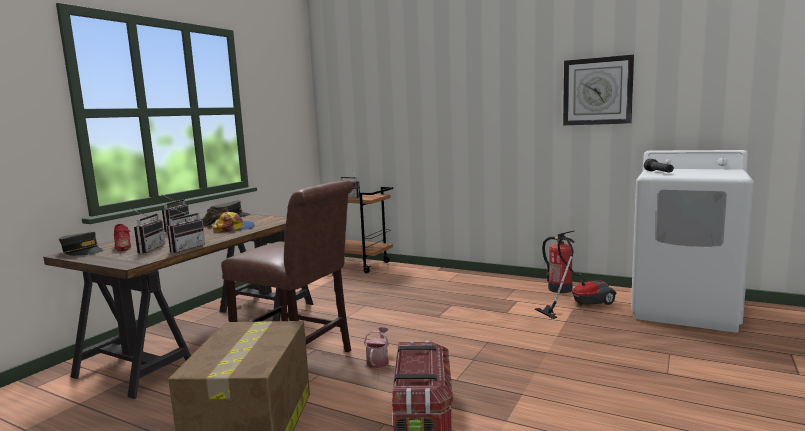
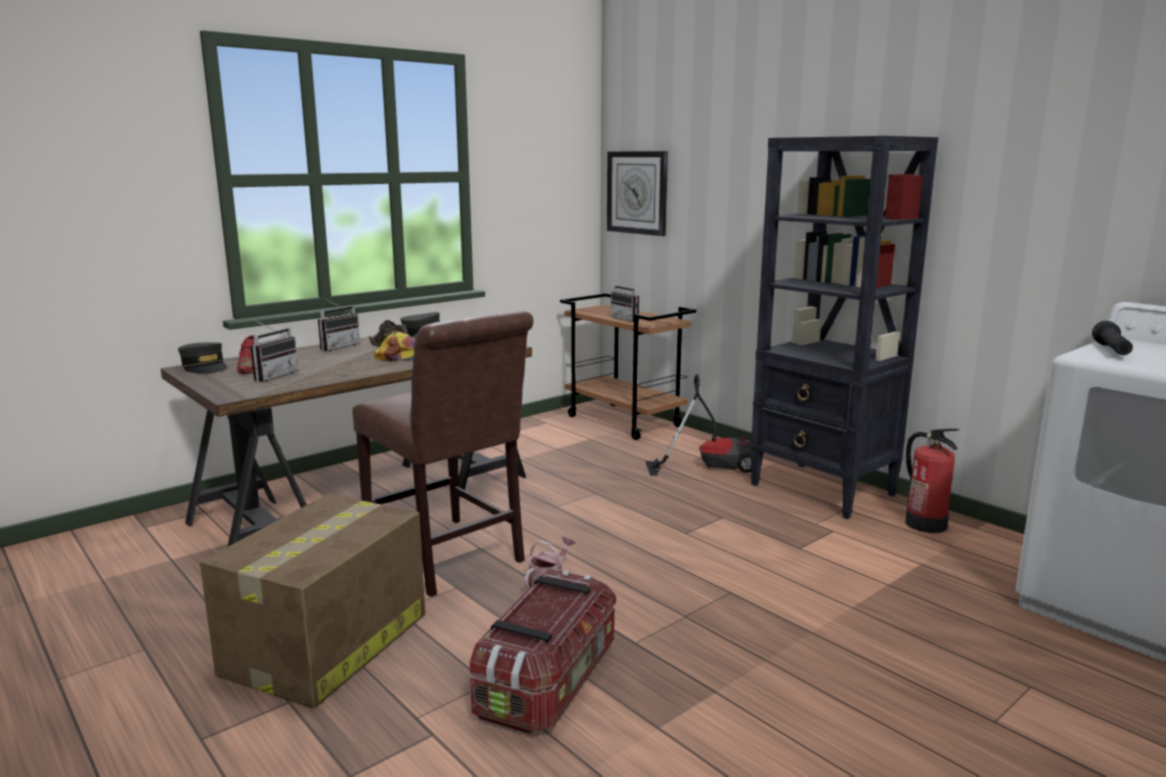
camera: 20 degrees right, 5 degrees up
radio [167,207,205,253] -> none
vacuum cleaner [534,238,616,319] -> vacuum cleaner moved to [646,374,751,476]
wall clock [563,55,634,125] -> wall clock moved to [607,151,668,236]
none -> black bookcase [750,136,938,519]

